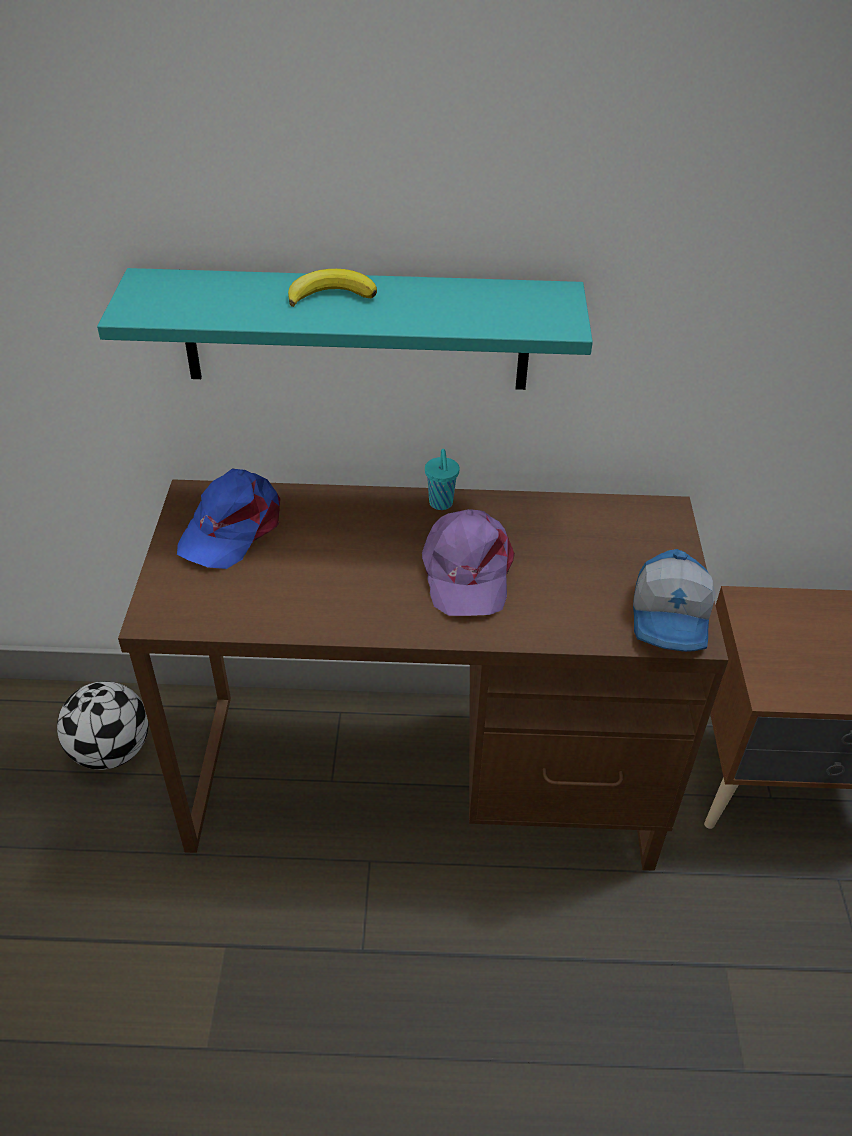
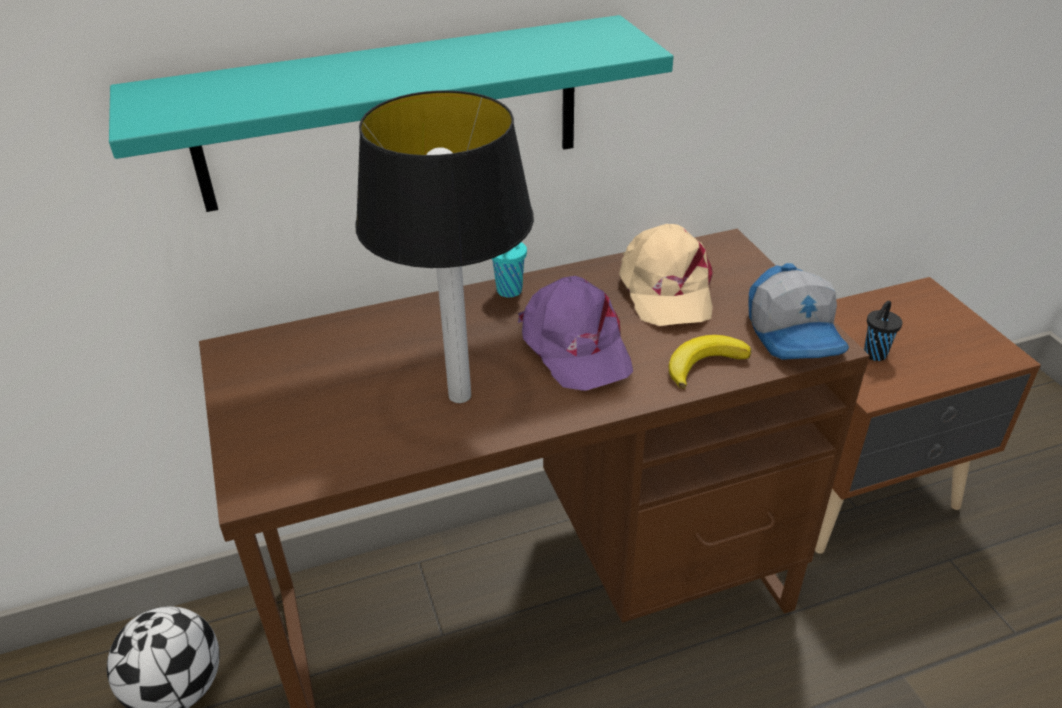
camera: 20 degrees left, 5 degrees down
blue cap [177,469,280,569] -> none
banana [288,269,377,307] -> banana moved to [669,335,751,389]
none -> table lamp [355,90,534,403]
none -> beige cap [619,224,713,326]
none -> black cup [864,301,903,361]

